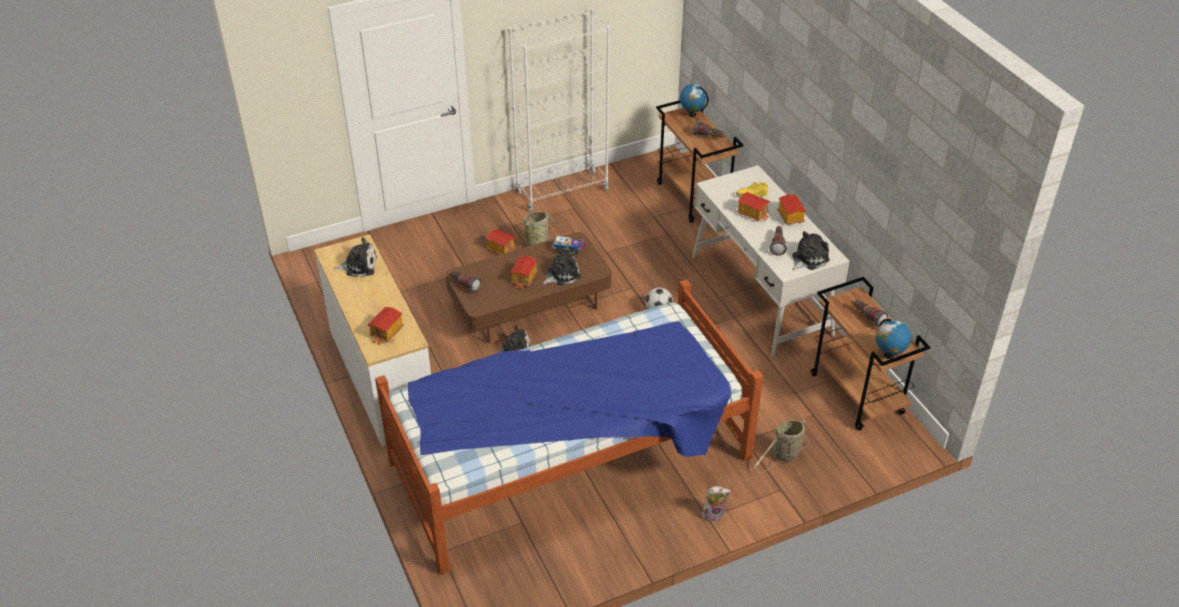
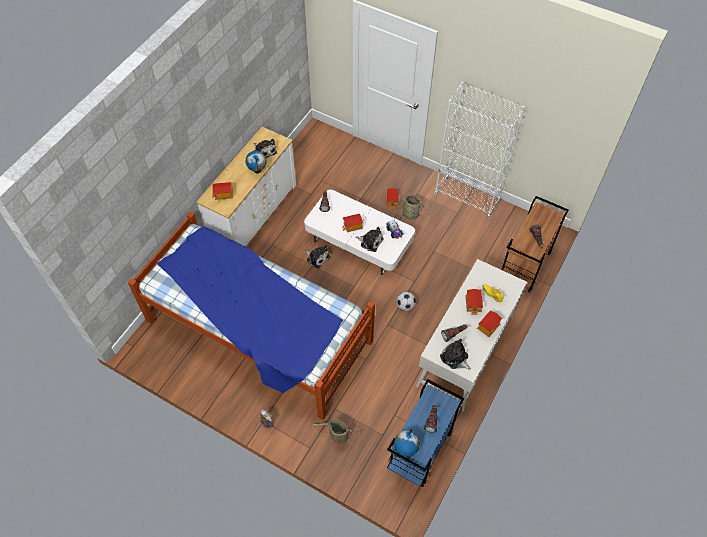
camera: 55 degrees right, 15 degrees up
brown coffee table [446,232,612,343] -> white coffee table [304,190,415,275]
globe [680,84,709,117] -> globe moved to [246,151,267,174]
plush toy [792,231,830,271] -> plush toy turned 150 degrees counterclockwise [440,339,471,370]
brown cart [810,277,930,431] -> blue cart [387,379,464,487]

